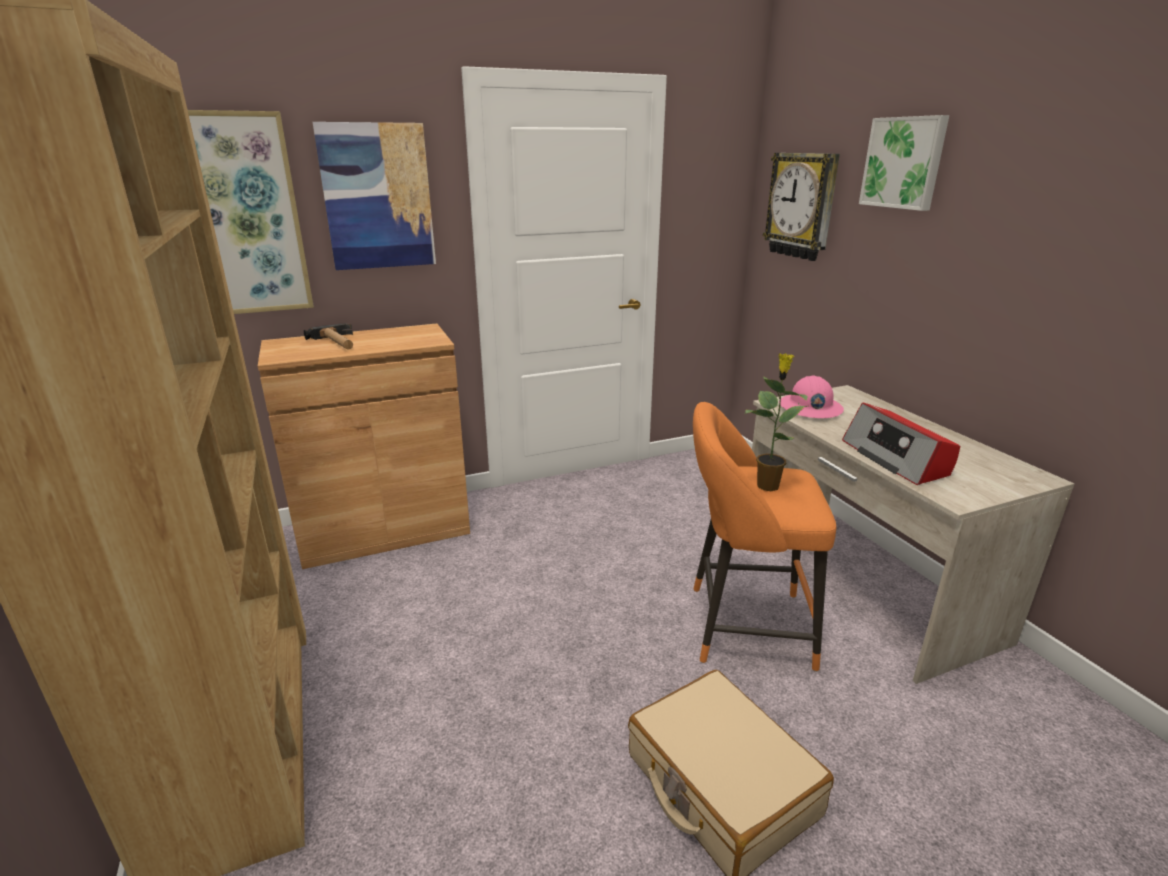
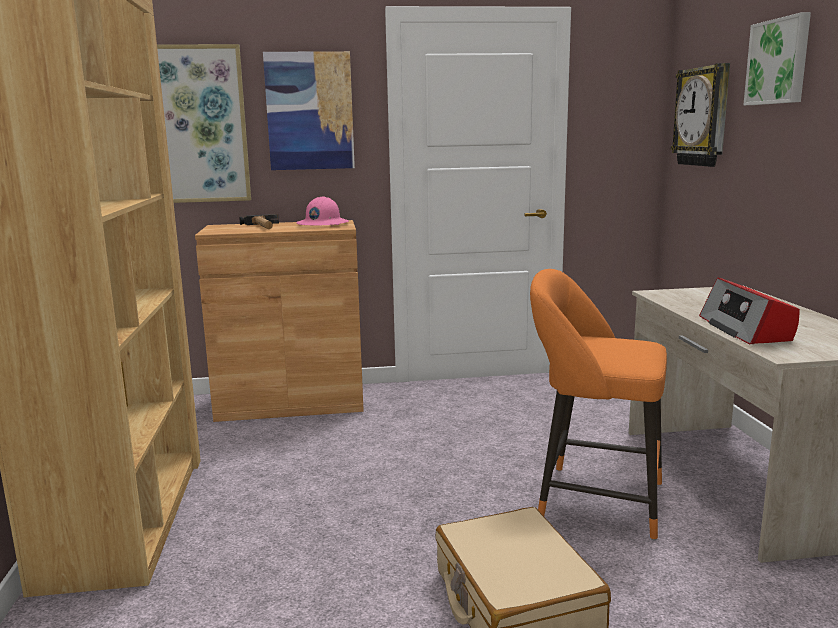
camera: 15 degrees right, 10 degrees down
potted plant [745,353,808,491] -> none
pink hard hat [779,376,844,418] -> pink hard hat moved to [296,196,349,226]

